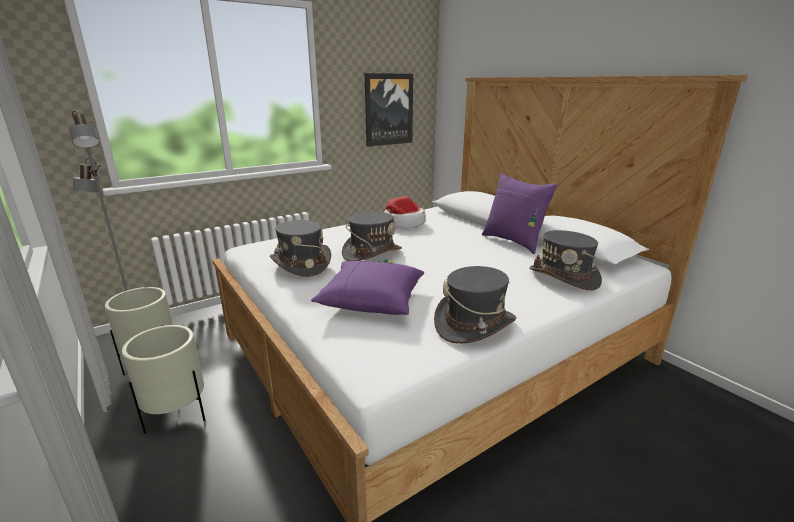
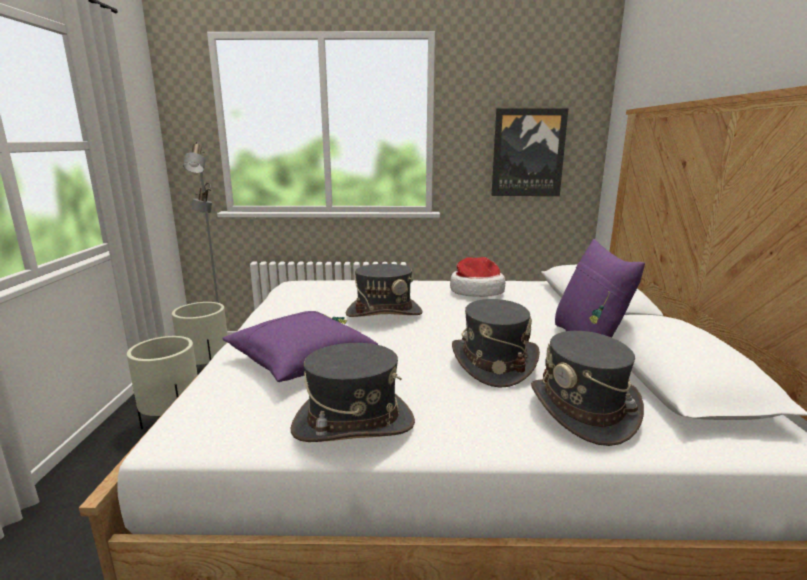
camera: 35 degrees right, 5 degrees down
grey hat [270,220,331,277] -> grey hat moved to [452,299,540,388]

